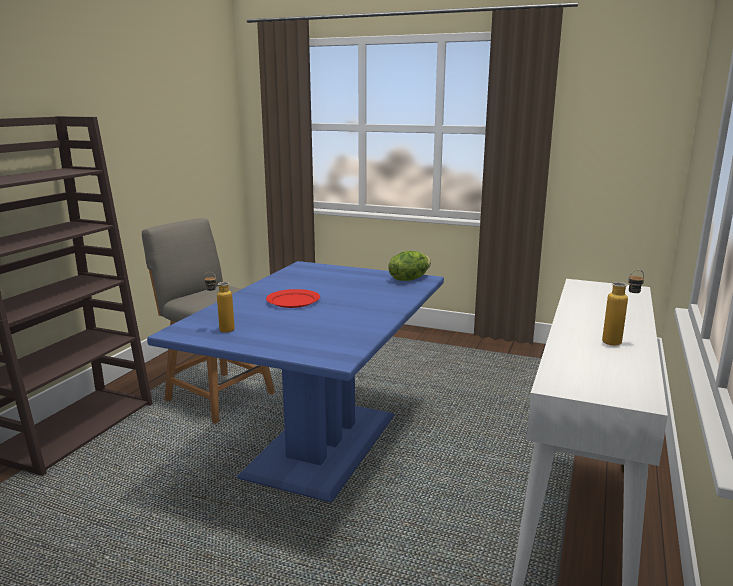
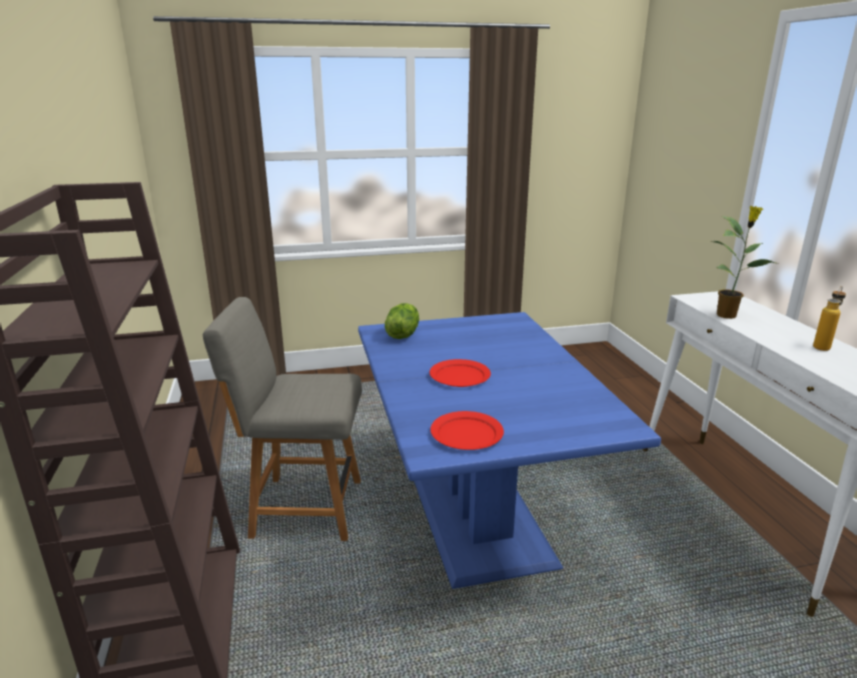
camera: 35 degrees left, 5 degrees up
bottle [204,272,235,333] -> red plate [430,411,504,450]
lettuce [388,251,431,281] -> lettuce moved to [385,303,419,339]
none -> potted plant [710,206,778,319]

